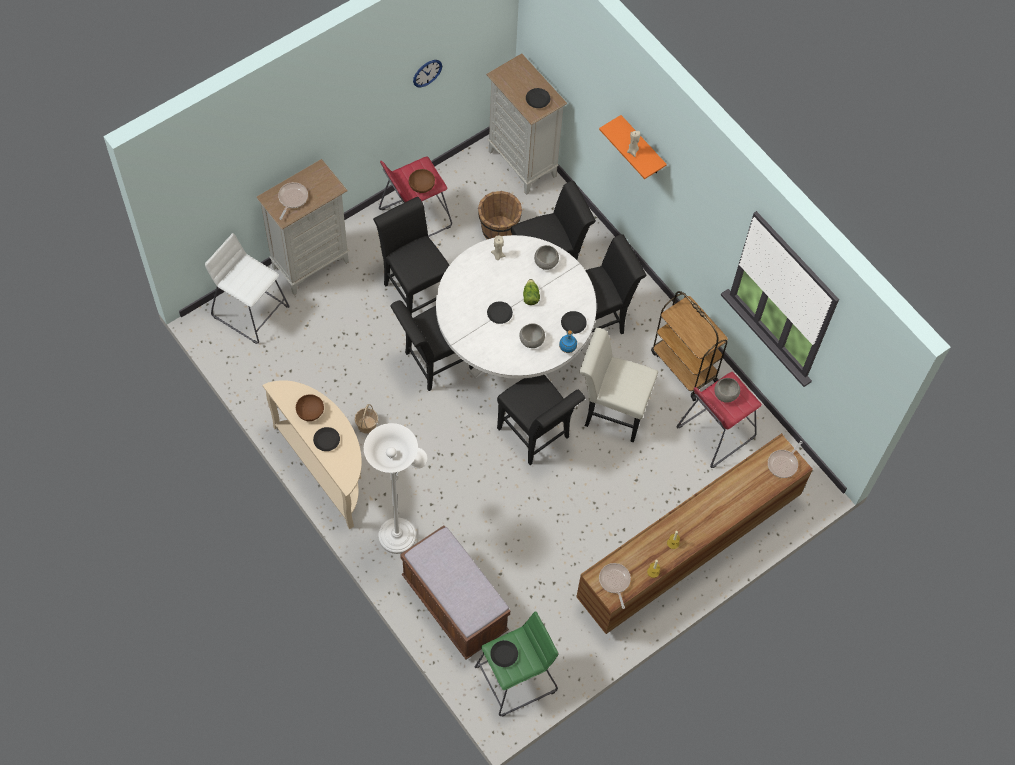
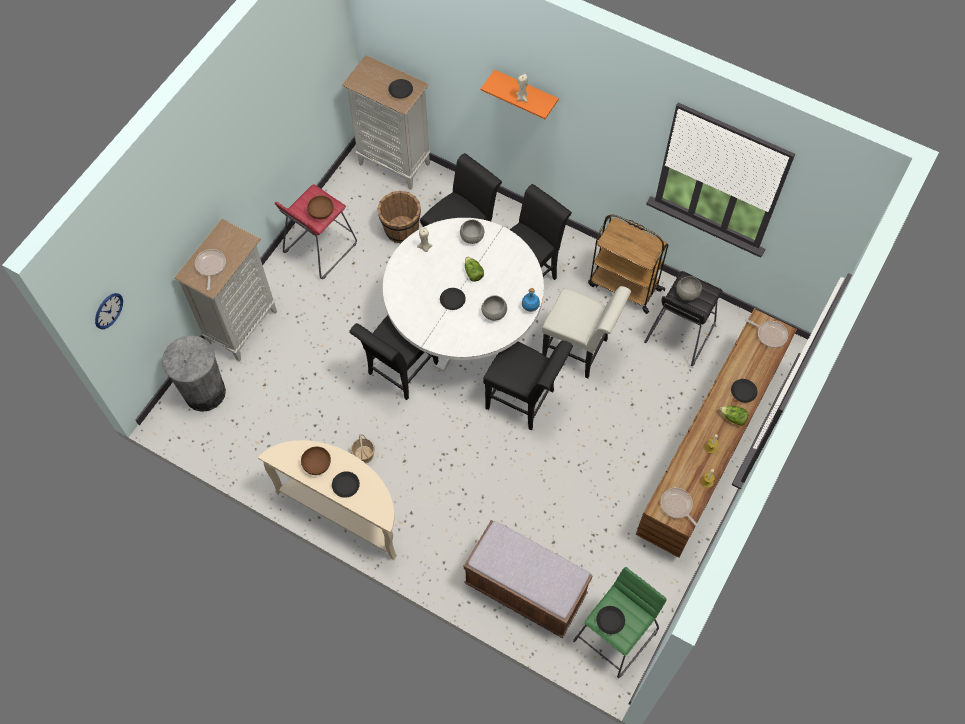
camera: 20 degrees left, 0 degrees up
white stool [205,233,290,344] -> grey trash can [162,335,226,412]
white floor lamp [364,423,427,554] -> none
black chair [373,197,449,316] -> none
wall clock [413,60,442,88] -> wall clock moved to [95,293,123,329]
black plate [561,311,587,334] -> black plate moved to [731,379,757,403]
white chair [579,328,658,443] -> white chair turned 150 degrees counterclockwise [542,286,631,378]
red stool [677,372,762,468] -> black stool [644,271,722,366]
frying pan [768,441,803,478] -> frying pan turned 75 degrees counterclockwise [744,318,788,348]
none -> lettuce [720,406,748,426]

